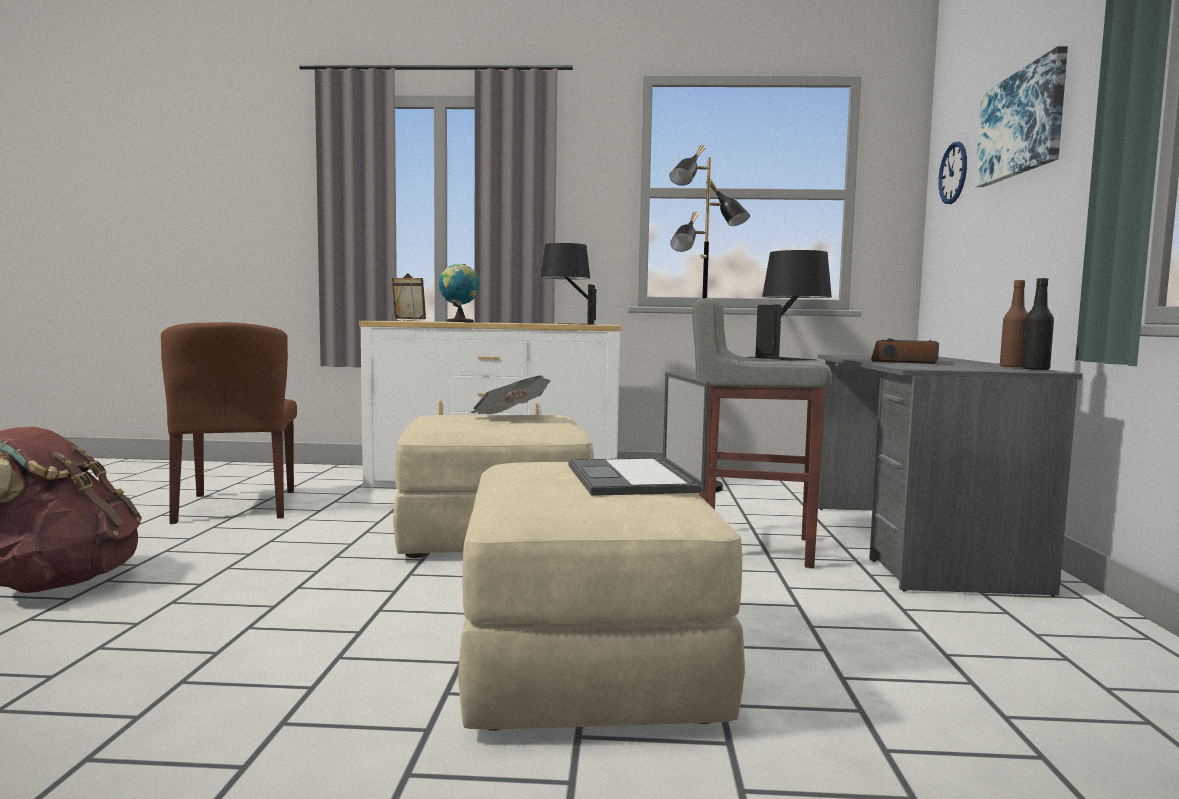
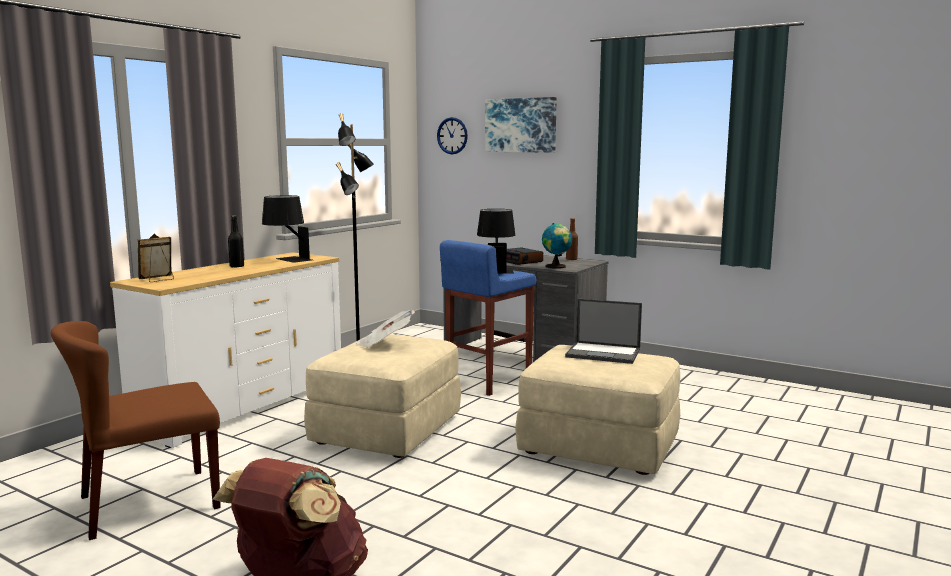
camera: 60 degrees left, 5 degrees up
brown chair [161,322,297,524] -> brown chair turned 135 degrees clockwise [51,321,221,540]
globe [439,264,480,322] -> globe moved to [542,223,572,269]
grey stool [692,298,832,568] -> blue stool [440,240,537,396]
black bottle [1021,278,1054,370] -> black bottle moved to [228,216,244,267]

